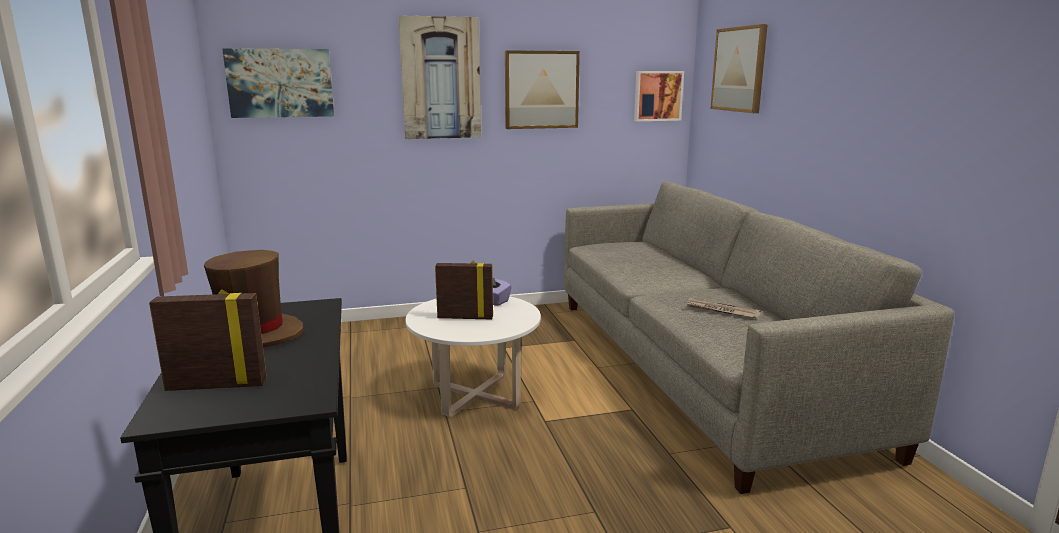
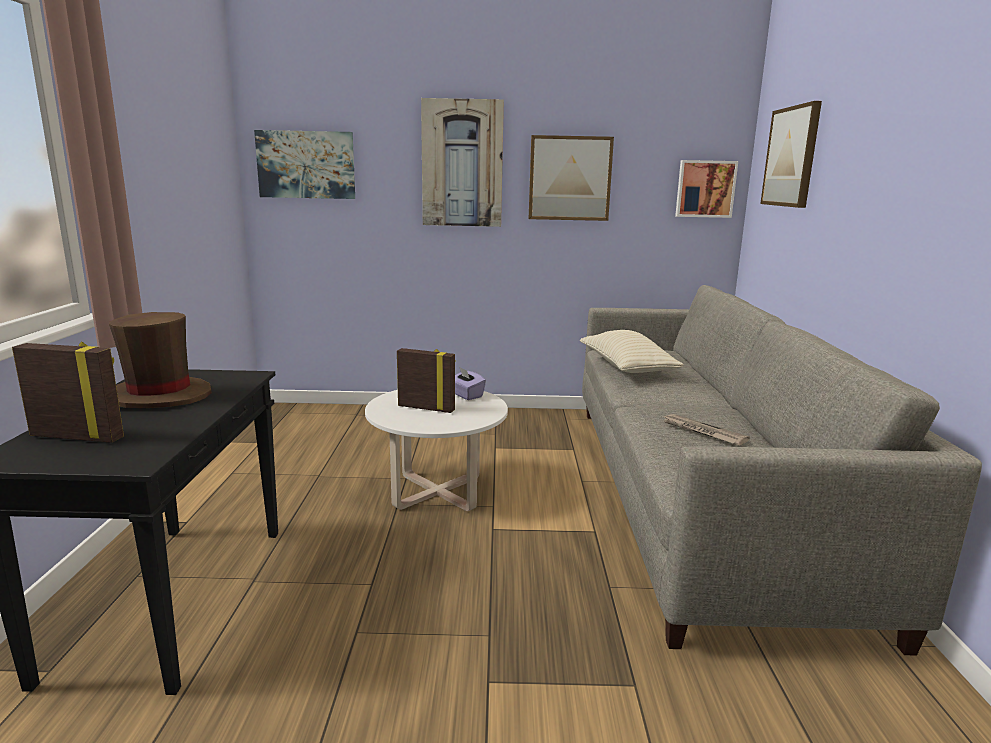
camera: 15 degrees right, 0 degrees up
none -> beige pillow [580,330,684,373]

